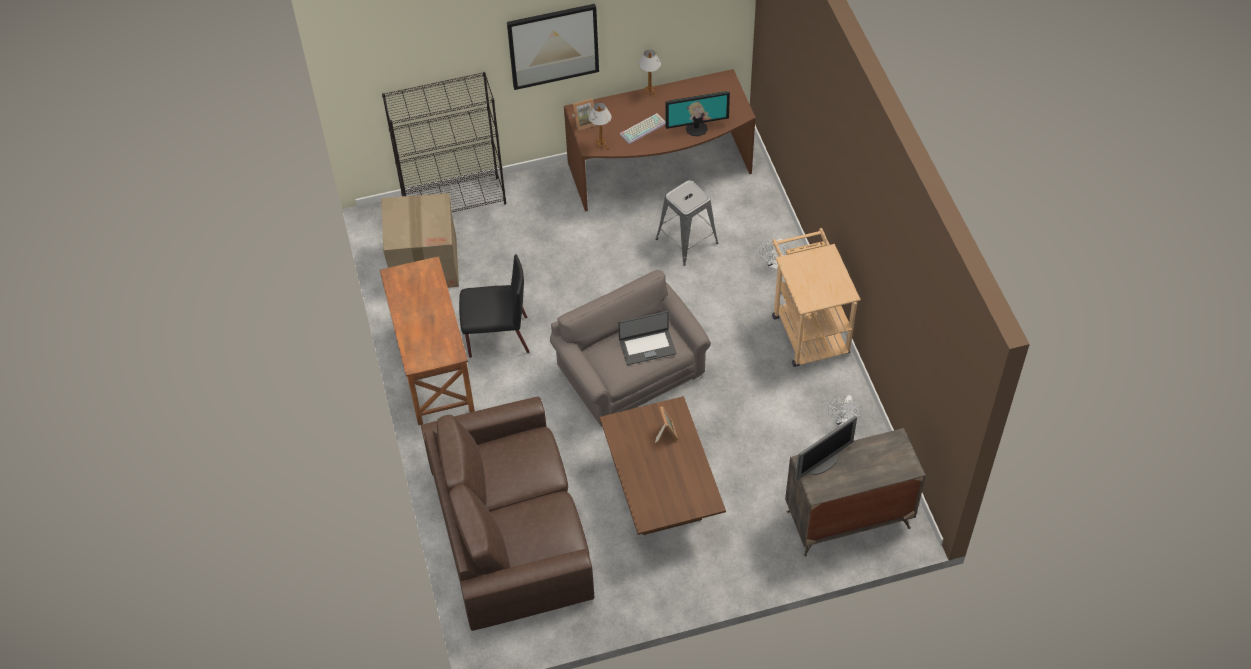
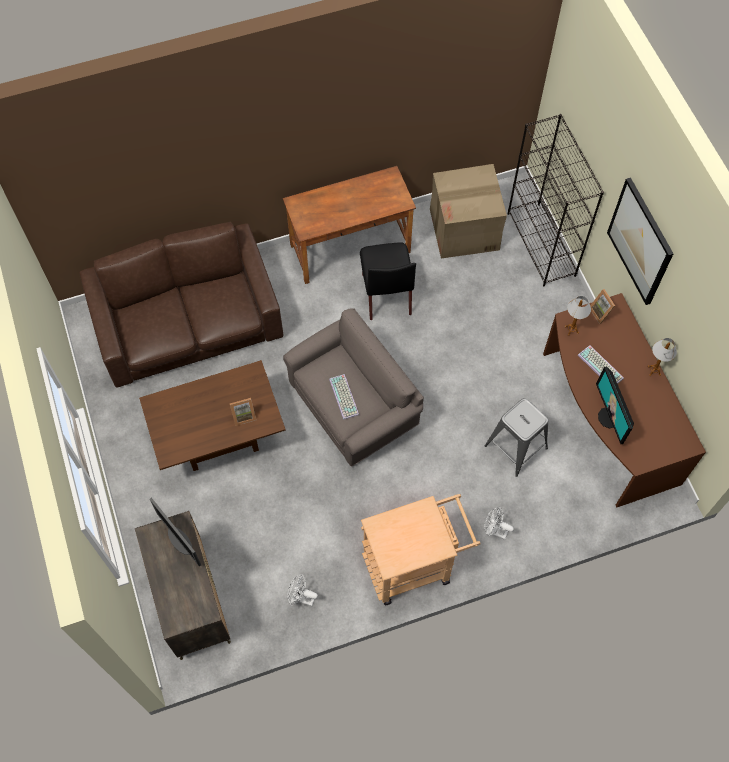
camera: 85 degrees right, 10 degrees up
laptop [618,311,676,365] -> keyboard [329,374,359,420]

